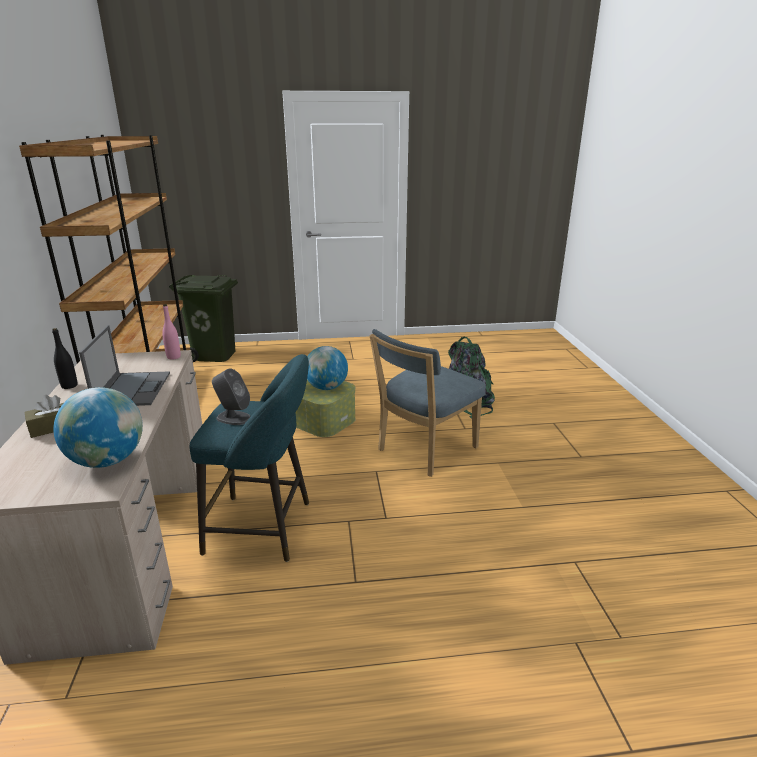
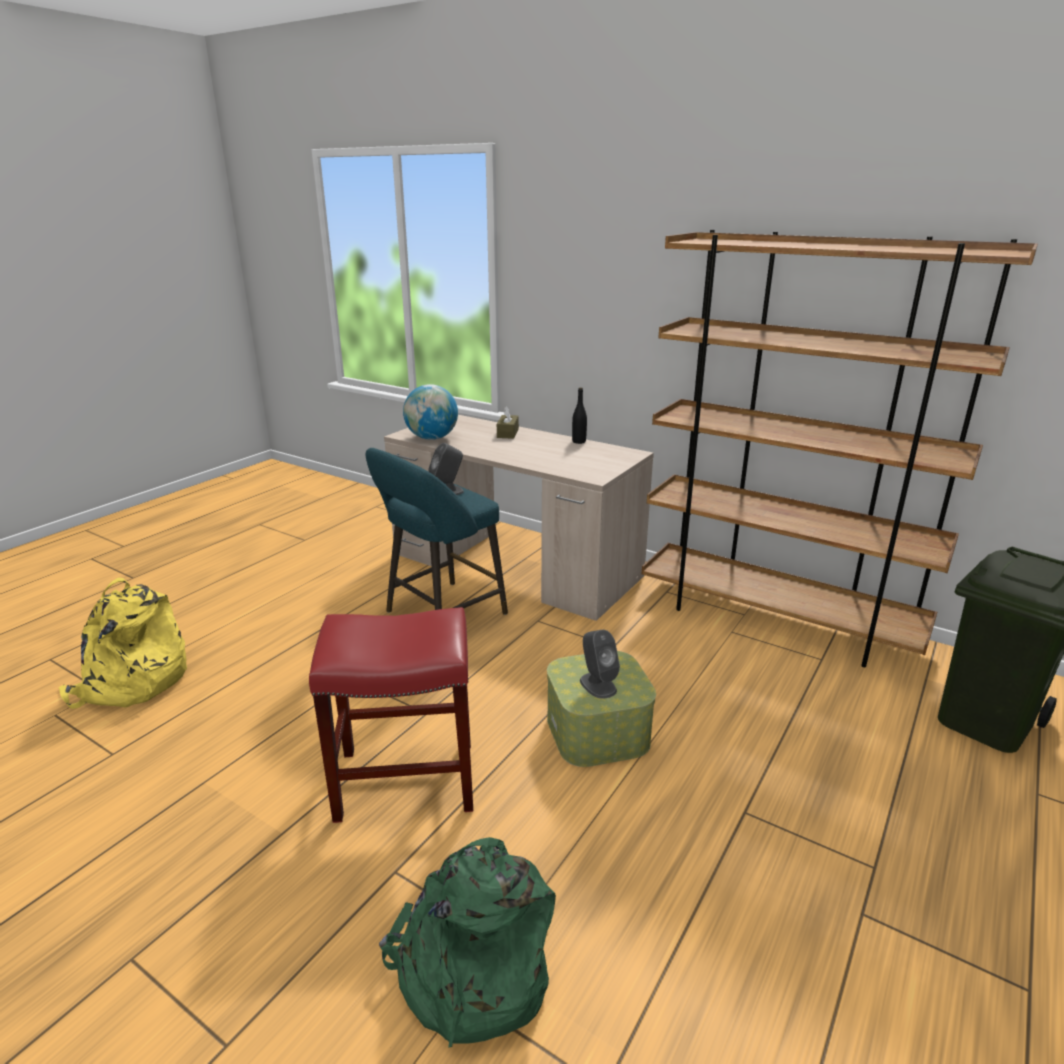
camera: 130 degrees right, 0 degrees up
laptop [79,325,170,406] -> none
pink bottle [162,304,181,359] -> none
globe [307,346,348,390] -> grey speaker [580,630,620,699]
blue chair [369,329,486,477] -> red stool [309,607,473,823]
none -> yellow backpack [59,578,187,709]

